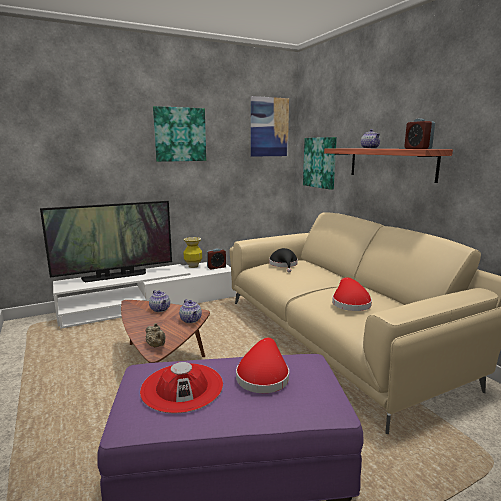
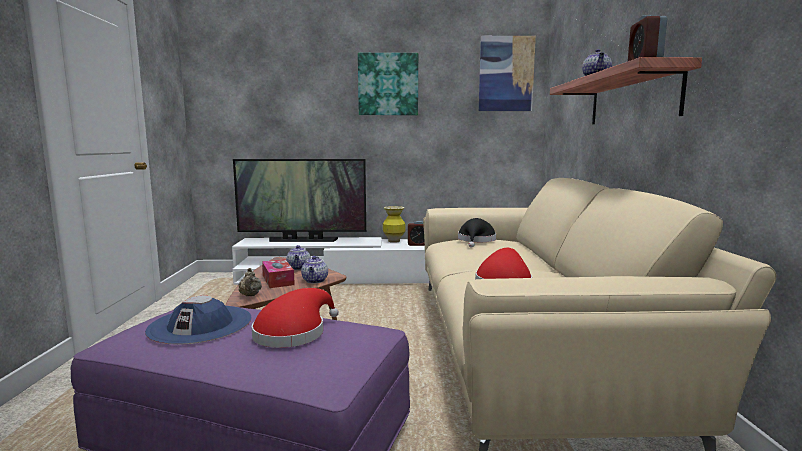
camera: 25 degrees right, 5 degrees down
red hat [140,362,223,414] -> blue hat [145,295,252,344]
picture [303,137,337,190] -> none
none -> tissue box [262,259,295,288]

